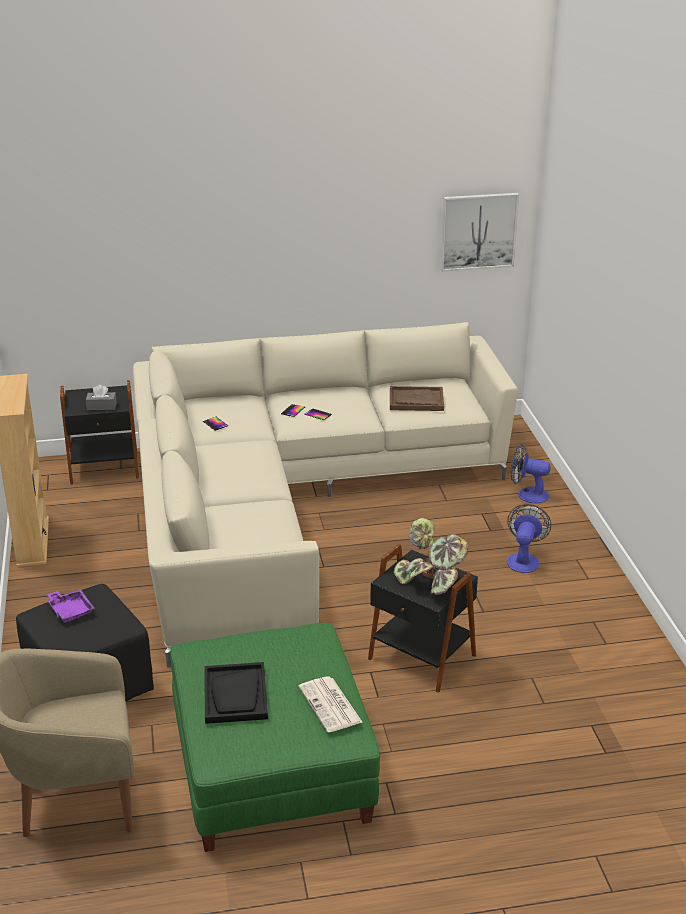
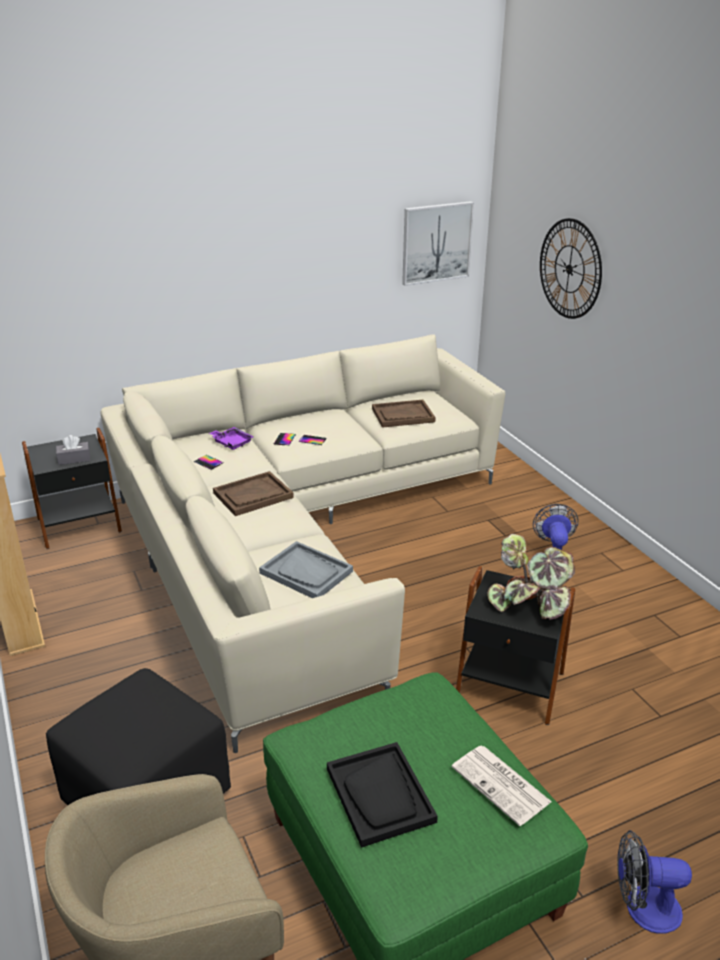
camera: 15 degrees left, 0 degrees up
purple tray [47,589,94,623] -> purple tray moved to [209,427,253,450]
fan [511,444,551,503] -> fan moved to [617,830,692,934]
none -> brown tray [213,471,294,516]
none -> grey tray [259,541,353,598]
none -> wall clock [540,218,602,319]

